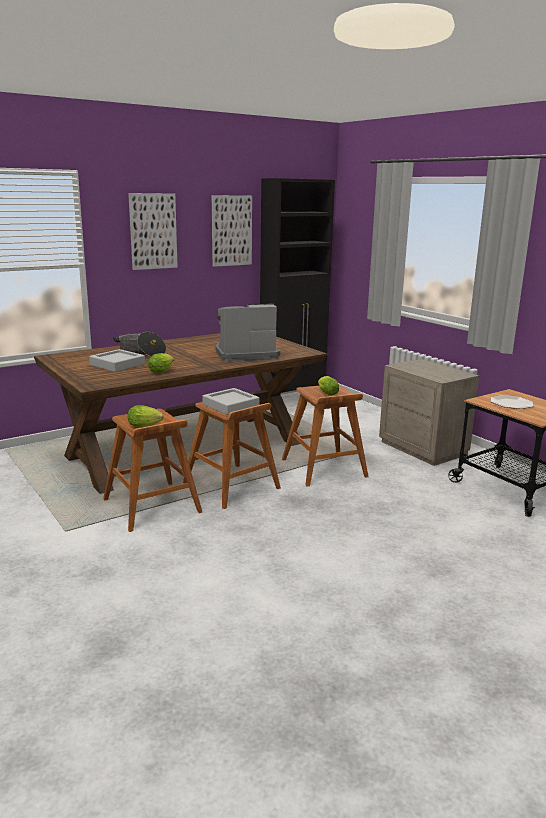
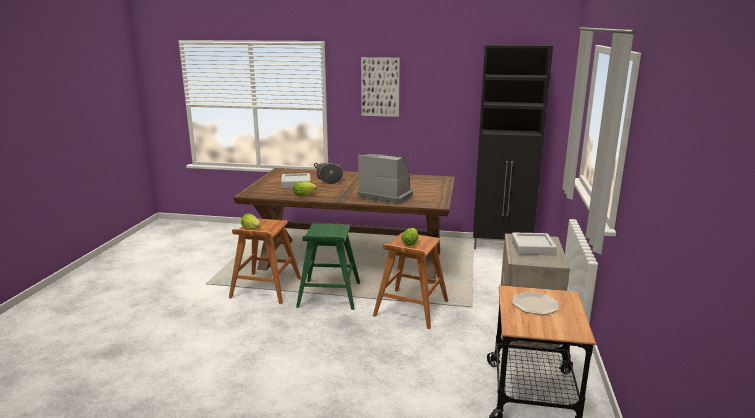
camera: 45 degrees right, 0 degrees up
brown stool [183,402,281,509] -> green stool [296,224,360,310]
grey tray [202,388,259,415] -> grey tray moved to [511,232,557,255]
picture [212,195,252,267] -> none

